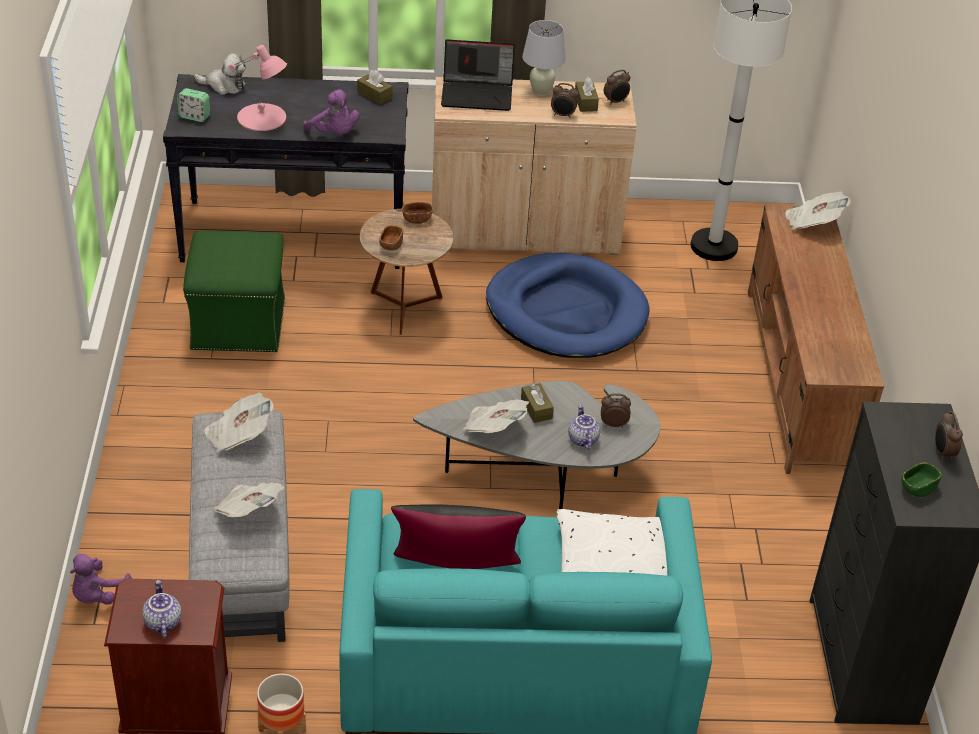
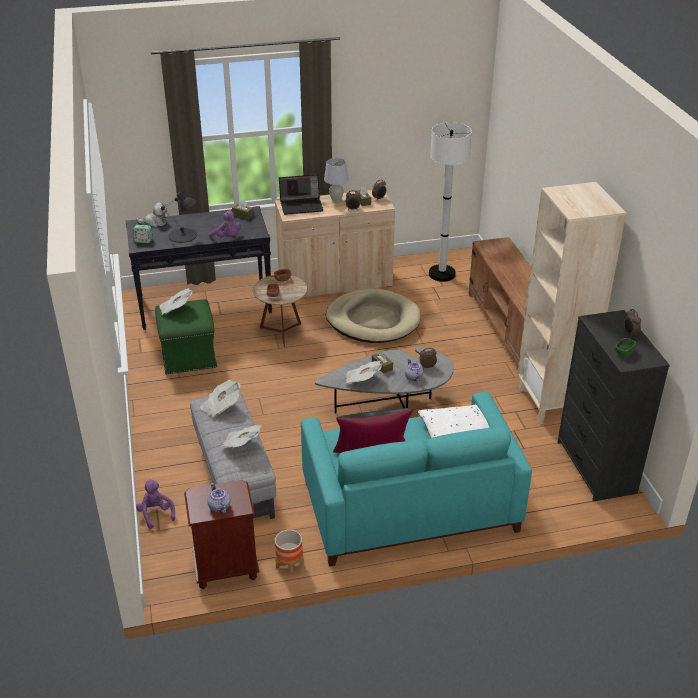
camera: 10 degrees left, 5 degrees down
purple plush toy [70,554,132,605] -> purple plush toy turned 135 degrees clockwise [136,479,175,529]
pink table lamp [229,45,287,131] -> black table lamp [161,192,197,243]
blue dog bed [486,253,650,358] -> beige dog bed [326,288,421,343]
newspaper [785,192,850,229] -> newspaper moved to [160,288,192,315]
none -> beige bookcase [517,182,626,424]

